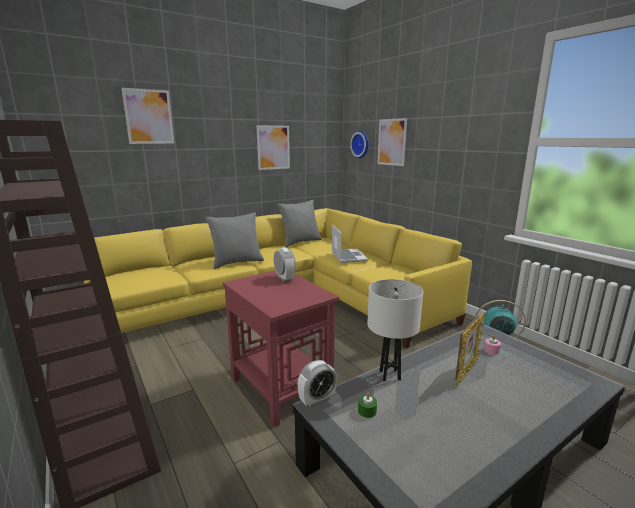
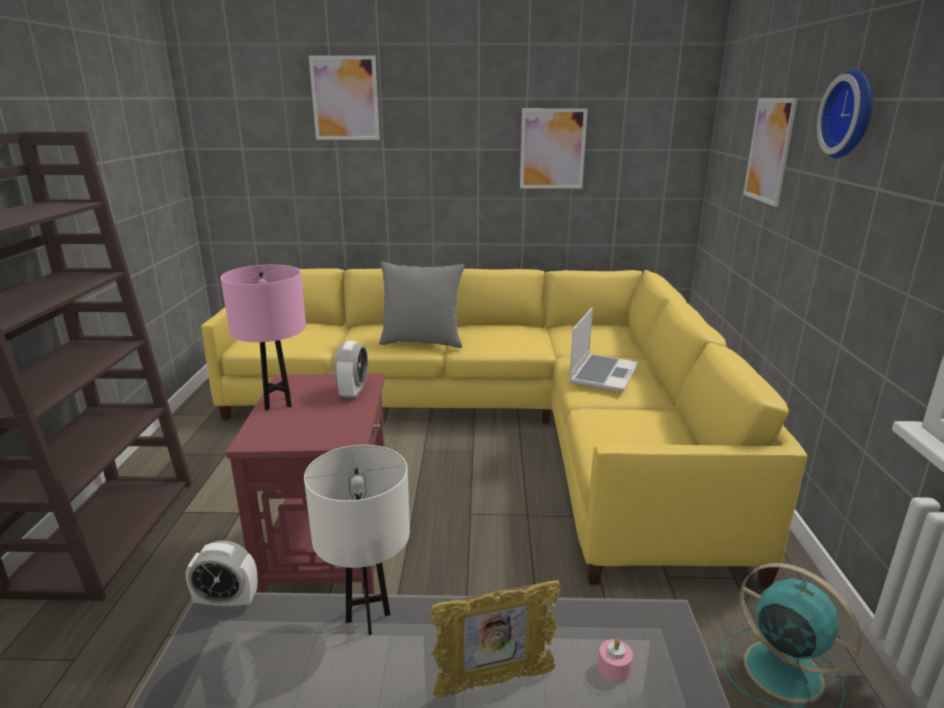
camera: 35 degrees right, 5 degrees up
grey pillow [278,200,322,247] -> none
wall clock [350,131,369,158] -> wall clock moved to [817,69,873,158]
green candle [358,393,377,418] -> none
none -> pink table lamp [221,265,306,411]

